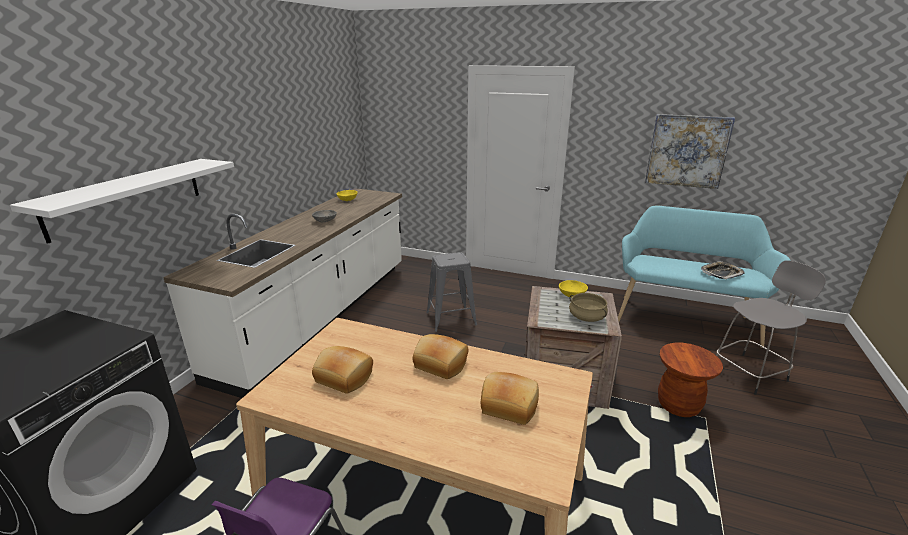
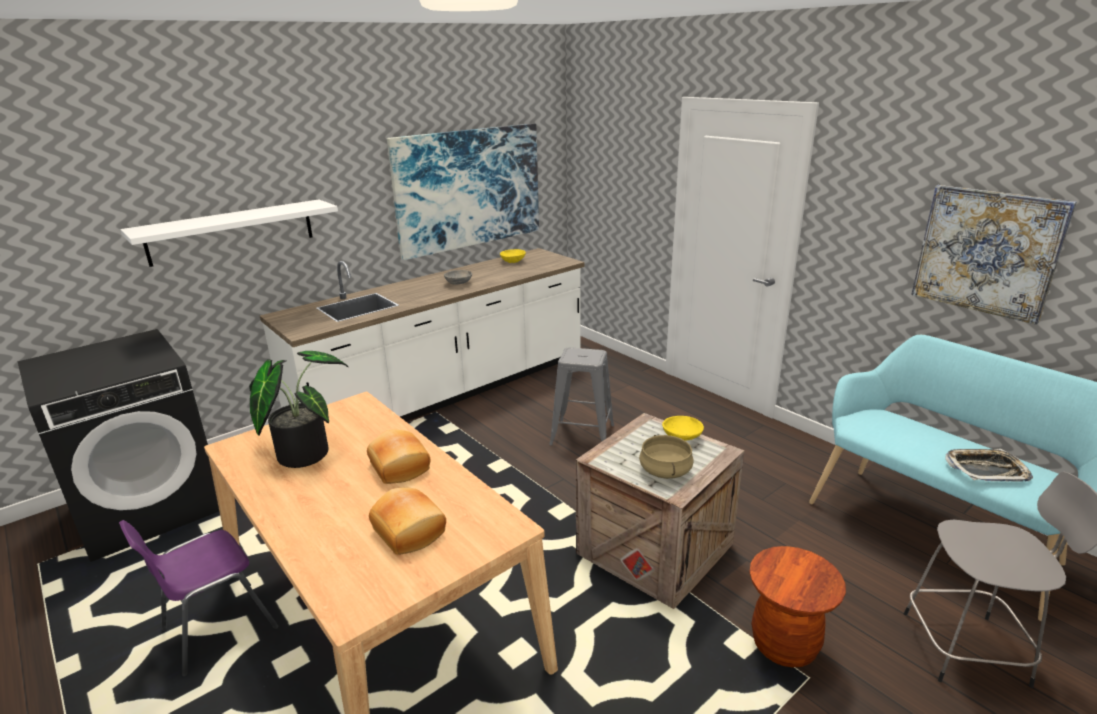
camera: 30 degrees right, 0 degrees up
bread [312,346,373,394] -> potted plant [249,351,348,468]
none -> picture [387,123,539,260]

